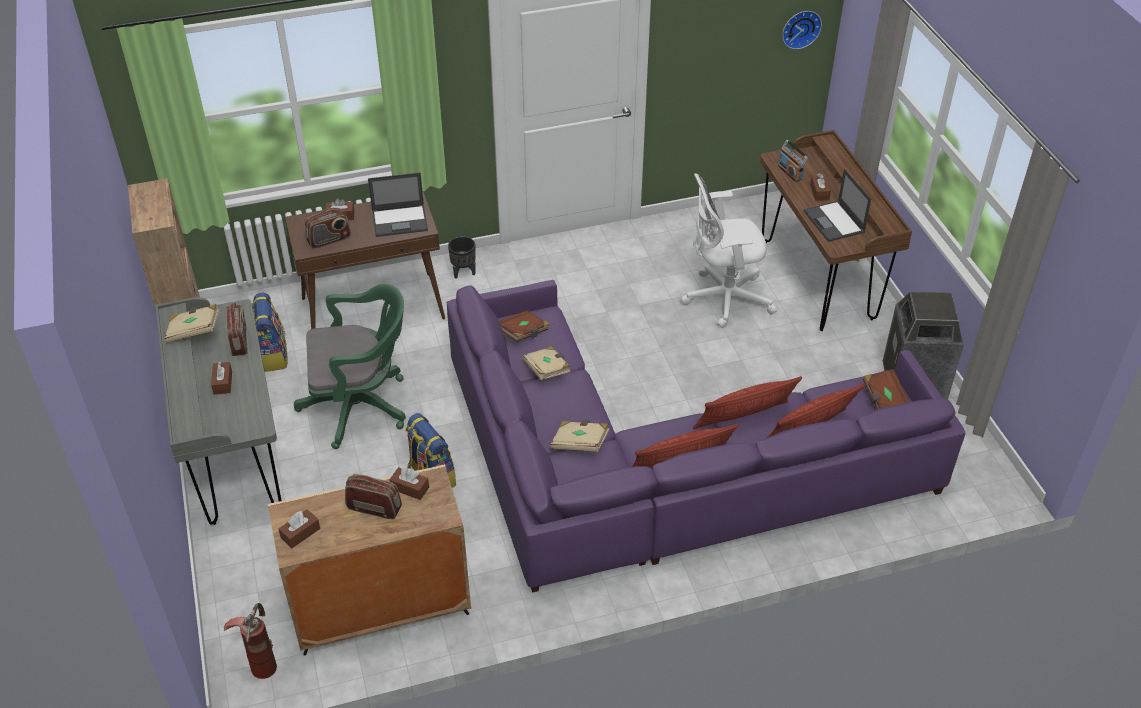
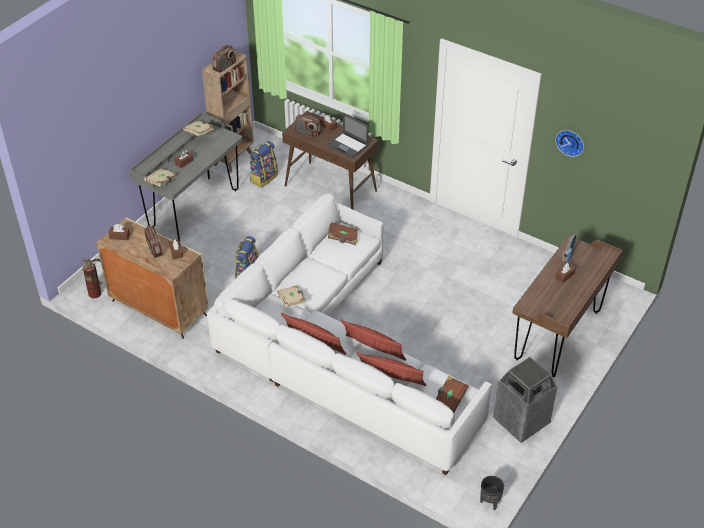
camera: 50 degrees right, 0 degrees up
radio [226,303,247,356] -> radio moved to [212,45,236,73]
green office chair [294,284,406,449] -> none
purple sofa [447,280,965,593] -> white sofa [207,194,492,475]
black planter [448,236,476,279] -> black planter moved to [480,476,504,510]
beige book [522,346,570,380] -> beige book moved to [144,168,177,187]
white office chair [681,173,777,328] -> none
wall clock [782,11,822,49] -> wall clock moved to [555,130,584,157]
laptop [804,169,871,242] -> none

